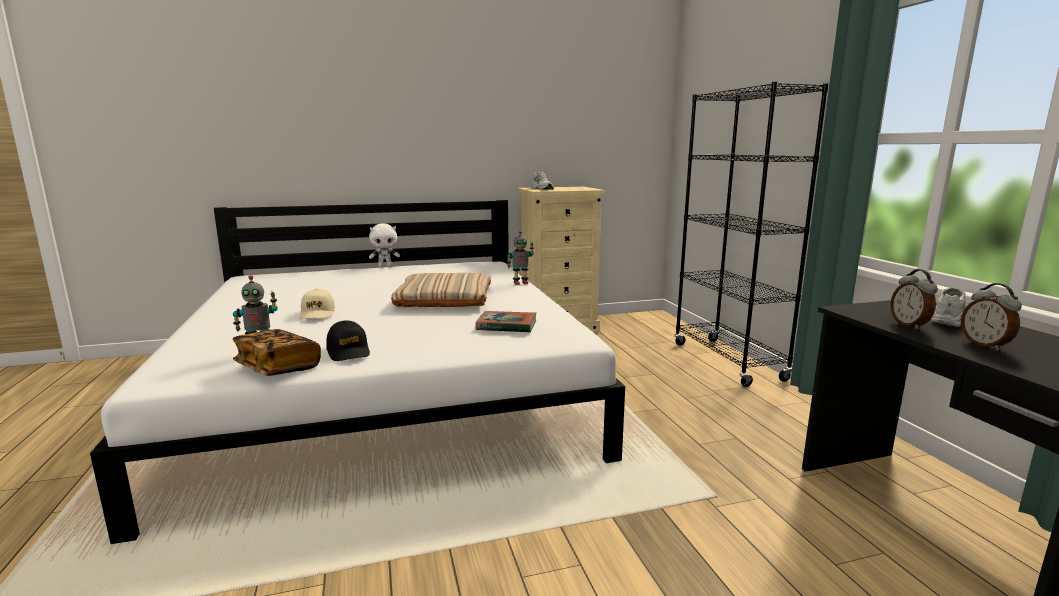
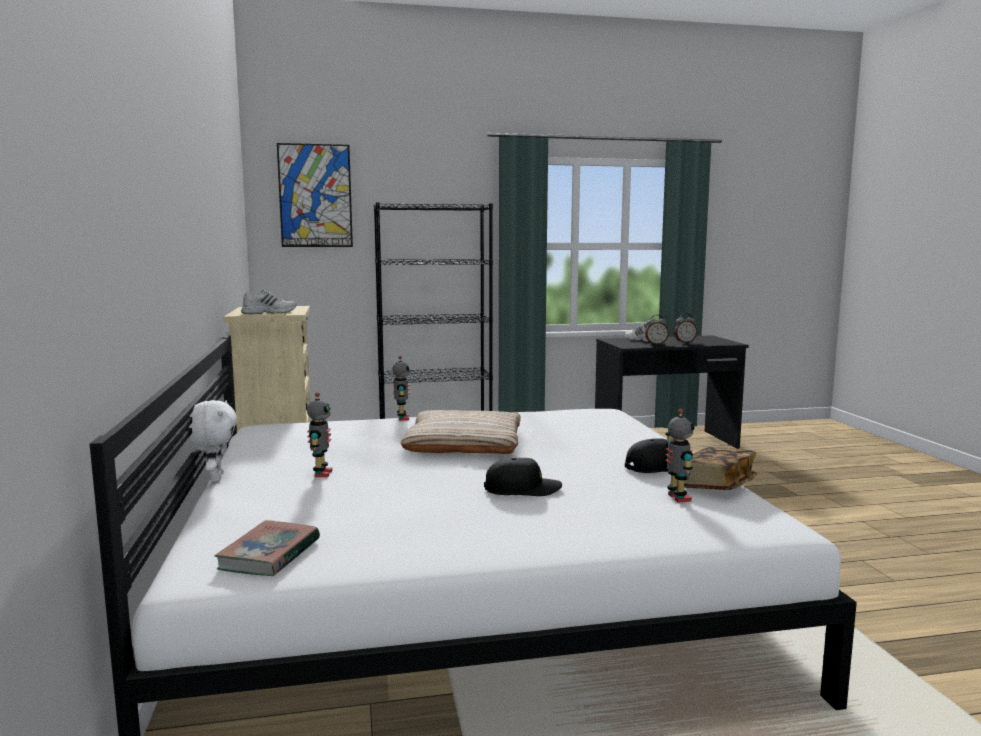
camera: 85 degrees left, 5 degrees down
beige cap [299,289,335,320] -> black cap [484,458,562,496]
book [475,311,536,333] -> book moved to [215,520,320,576]
none -> picture [277,143,353,247]
none -> toy robot [307,392,332,477]

